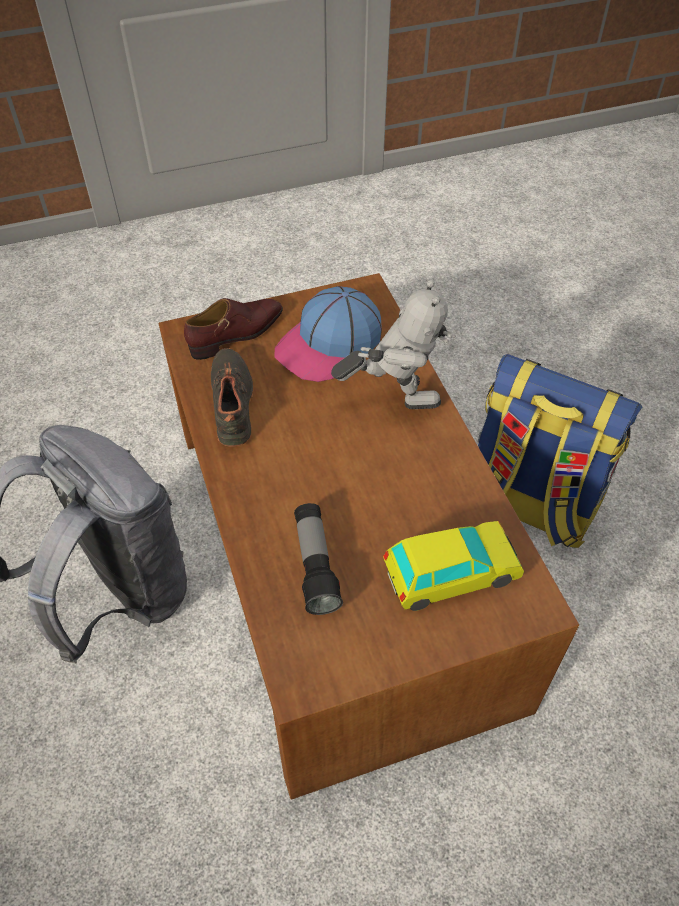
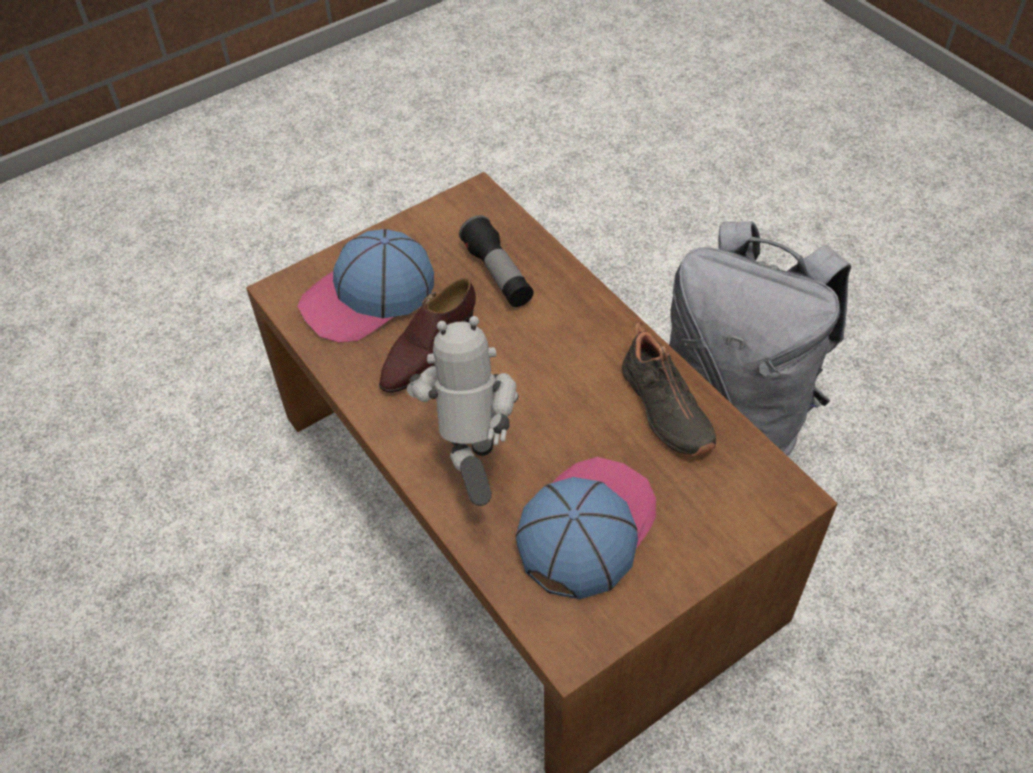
camera: 165 degrees right, 0 degrees up
brown shoe [184,298,283,360] -> brown shoe moved to [379,278,476,393]
toy robot [331,279,455,409] -> toy robot turned 105 degrees clockwise [407,316,519,506]
toy car [383,521,524,611] -> cap [297,229,434,343]
backpack [478,354,642,548] -> none

